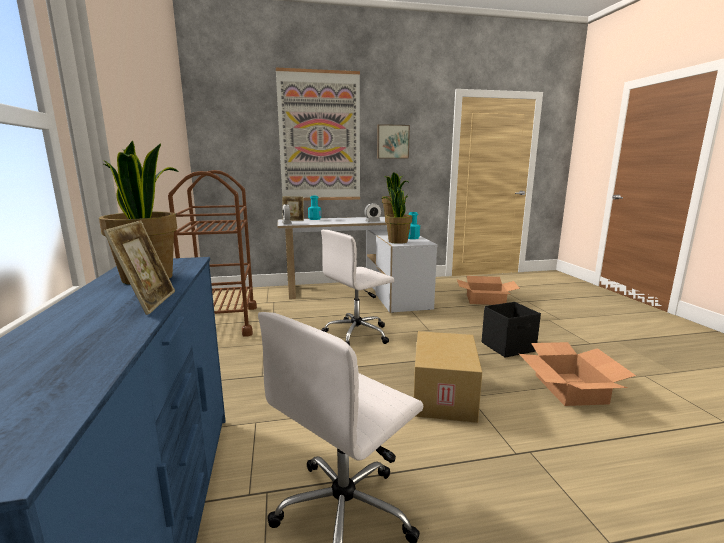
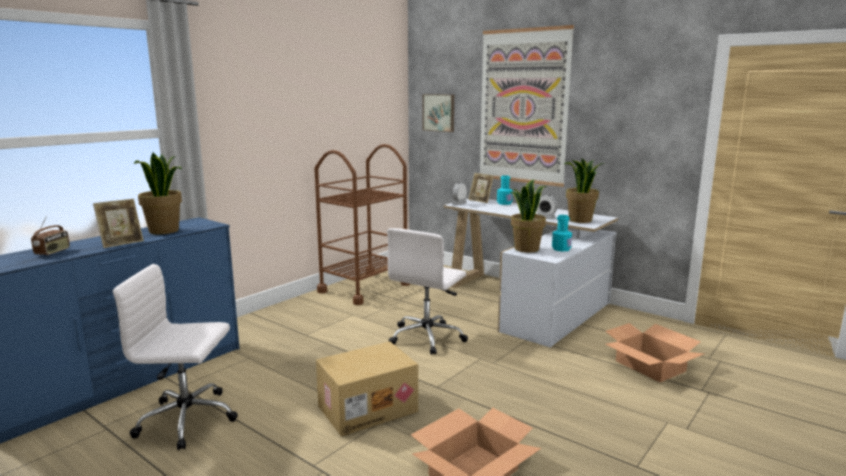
camera: 50 degrees right, 0 degrees up
white office chair [321,230,394,345] -> white office chair turned 75 degrees counterclockwise [387,228,468,355]
picture [377,124,410,159] -> picture moved to [423,94,454,132]
black storage box [482,302,541,358] -> none
none -> radio [31,216,70,255]

